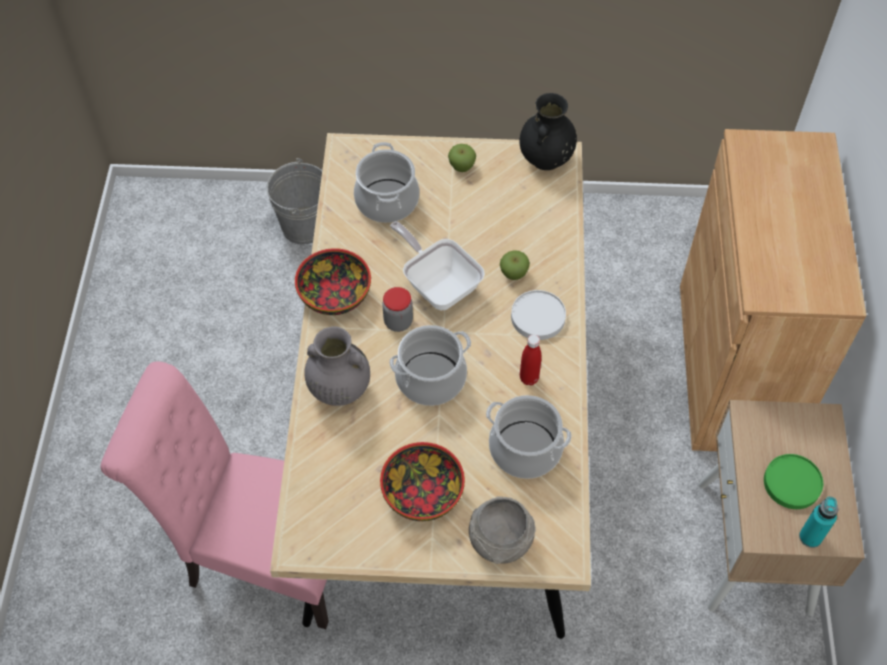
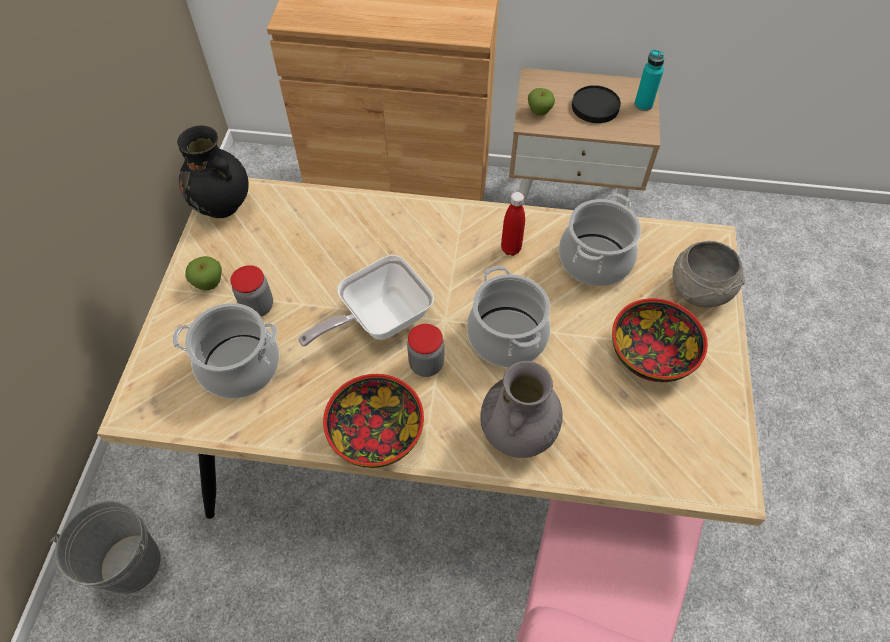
camera: 85 degrees left, 0 degrees up
apple [500,250,530,280] -> apple moved to [528,88,555,115]
white plate [511,290,566,340] -> none
green plate [764,454,823,509] -> black plate [572,85,621,123]
none -> jar [230,265,273,316]

